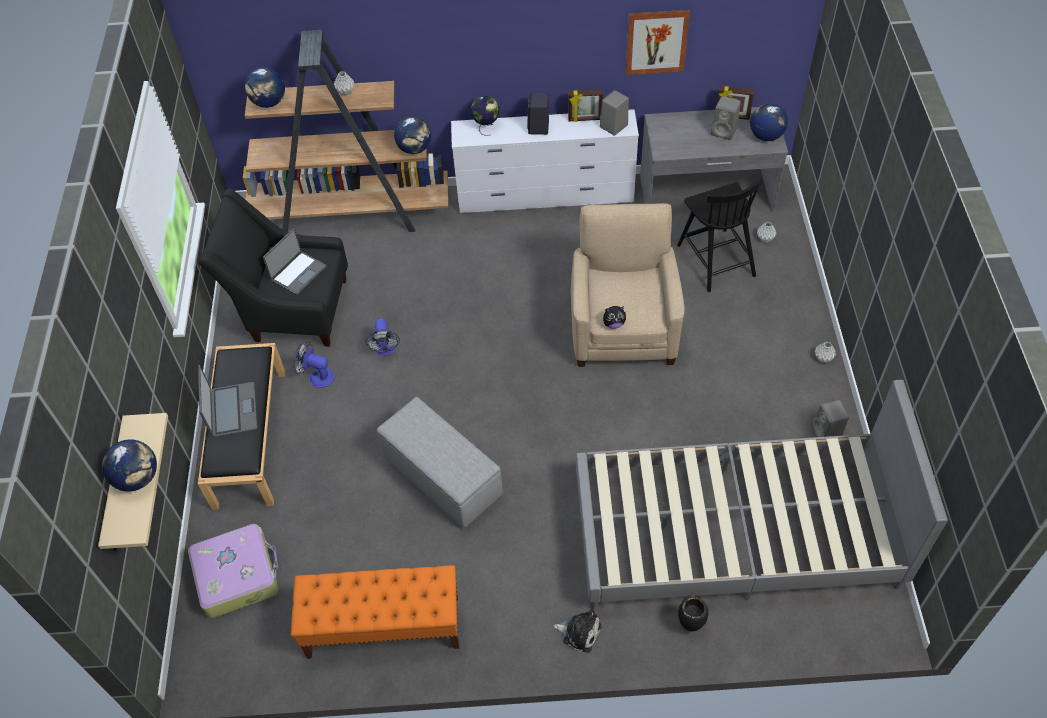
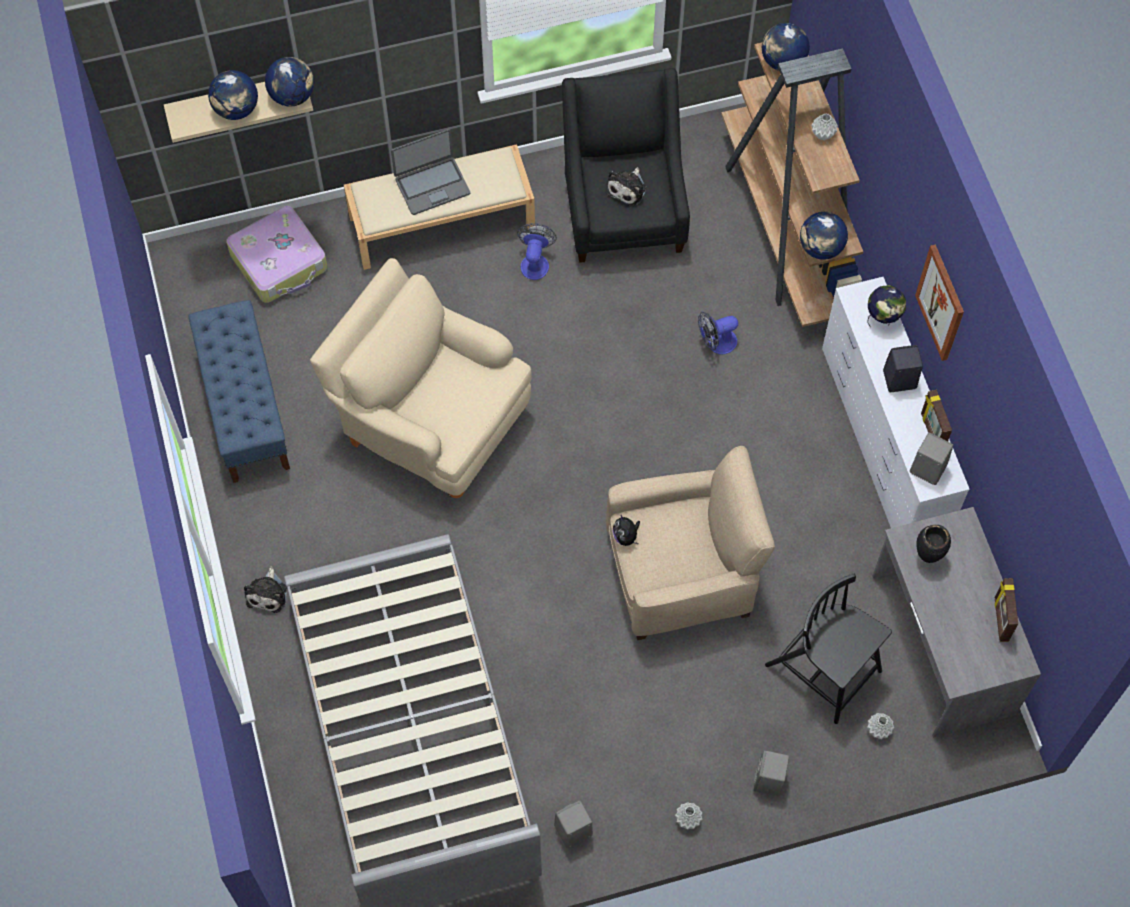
camera: 75 degrees right, 10 degrees up
black bench [198,343,285,510] -> beige bench [344,144,535,270]
laptop [263,229,326,295] -> plush toy [606,167,646,207]
orange bench [291,565,459,659] -> blue bench [189,300,290,483]
fan [365,318,400,356] -> fan moved to [698,312,738,354]
grey ottoman [377,397,503,528] -> beige armchair [310,258,532,498]
picture [626,10,690,75] -> picture moved to [915,244,964,361]
black chair [677,177,763,292] -> black chair turned 75 degrees clockwise [765,574,892,724]
black vase [678,597,708,631] -> black vase moved to [916,525,951,563]
grey speaker [711,96,741,140] -> grey speaker moved to [753,751,789,796]
globe [750,103,788,141] -> globe moved to [265,57,314,107]

